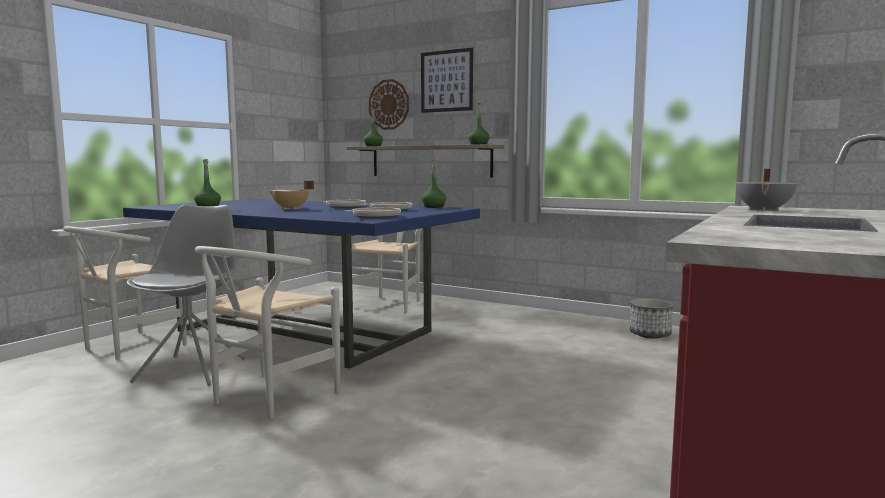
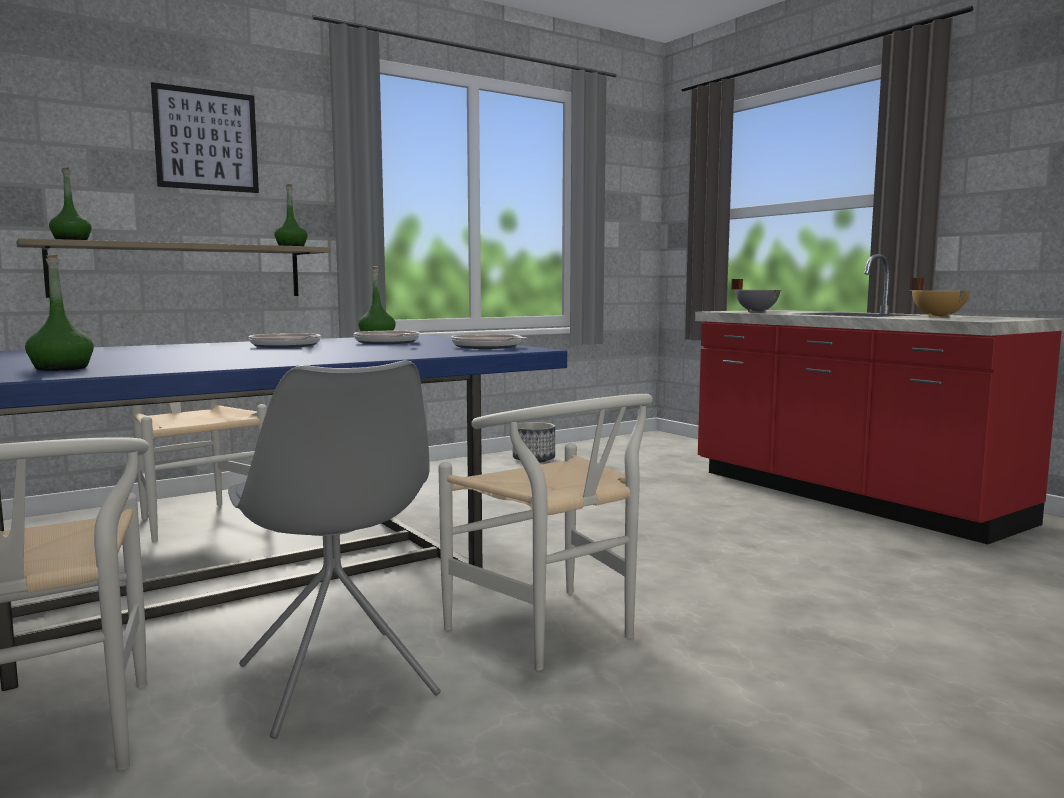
camera: 65 degrees left, 0 degrees up
grey chair [127,204,245,386] -> grey chair turned 150 degrees counterclockwise [228,360,441,739]
beige cooking pot [269,181,314,209] -> beige cooking pot moved to [910,278,970,318]
wall clock [369,79,409,130] -> none

